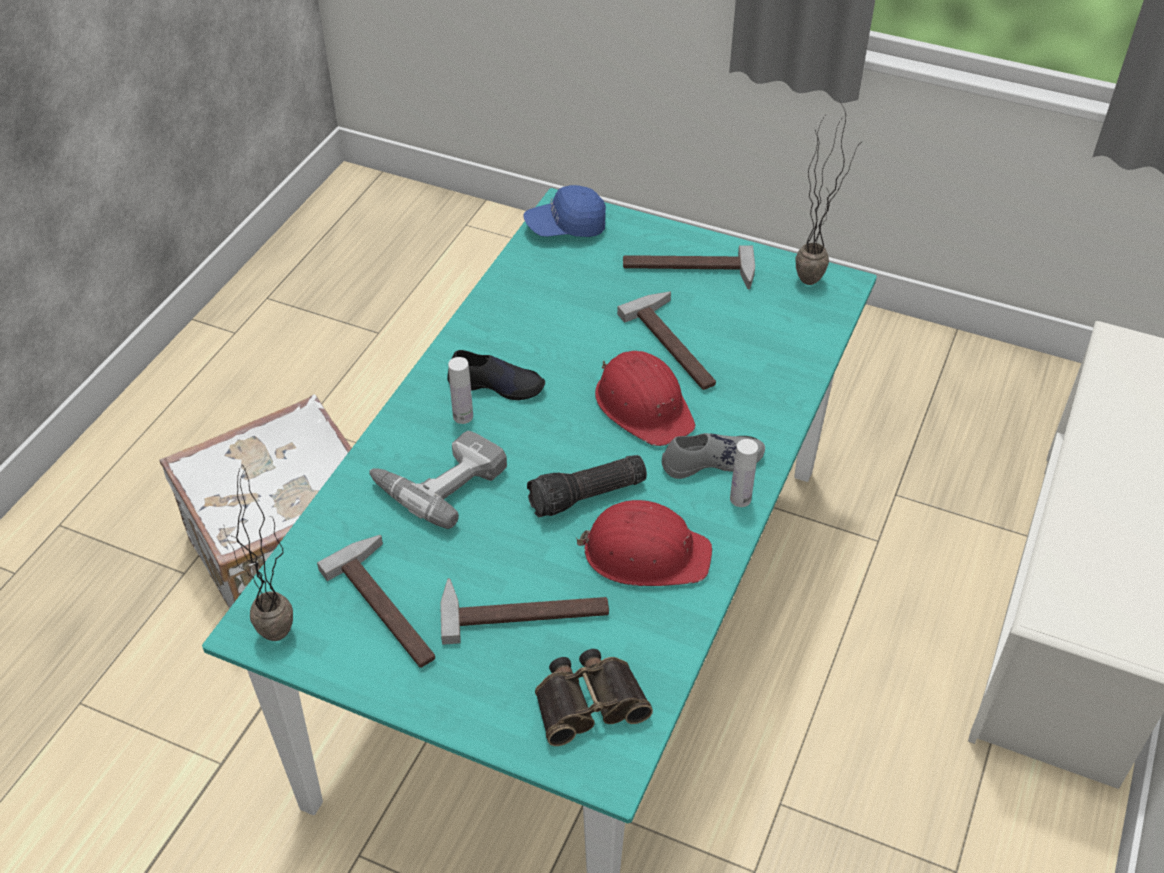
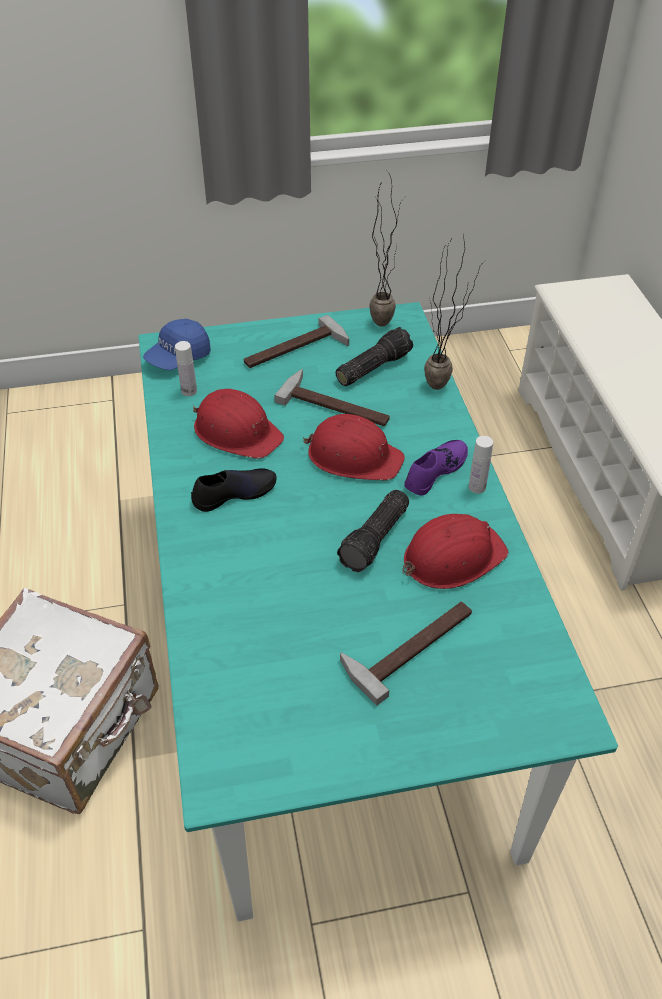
camera: 35 degrees left, 0 degrees up
potted plant [224,464,293,641] -> potted plant moved to [424,235,486,390]
hammer [317,535,435,668] -> none
power drill [369,431,507,529] -> none
white bottle [448,357,473,424] -> white bottle moved to [175,341,197,396]
binoculars [535,649,653,746] -> none
grey shoe [662,433,765,479] -> purple shoe [404,440,468,496]
none -> red hard hat [193,389,284,459]
none -> flashlight [335,327,413,386]

